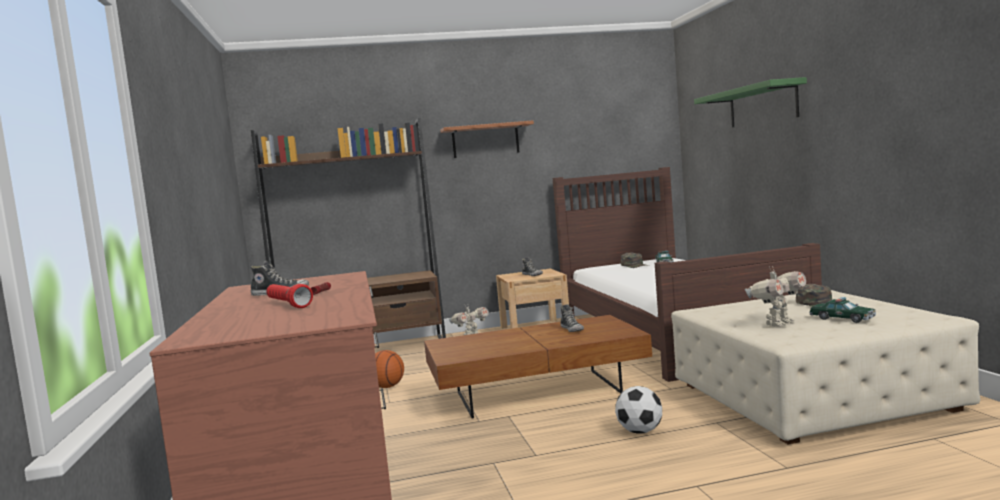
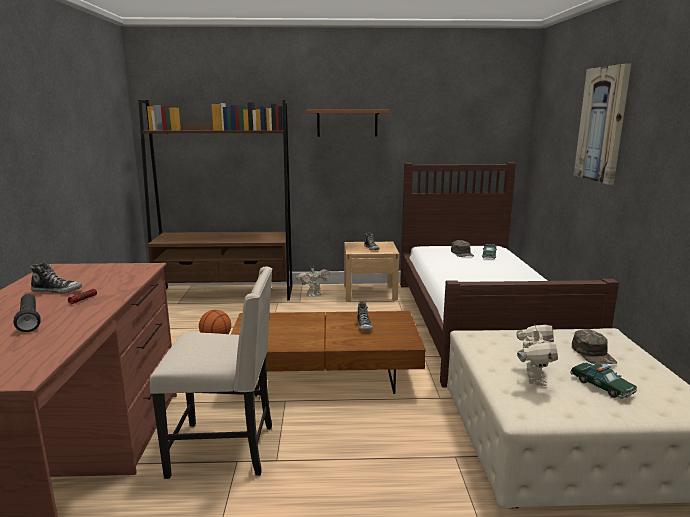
camera: 10 degrees right, 10 degrees up
red flashlight [266,284,313,308] -> black flashlight [14,294,40,332]
football [615,386,662,434] -> none
green shelf [694,77,807,128] -> picture [574,63,631,185]
toy robot [745,266,806,327] -> toy robot turned 45 degrees counterclockwise [516,323,558,386]
none -> beige chair [150,267,273,479]

